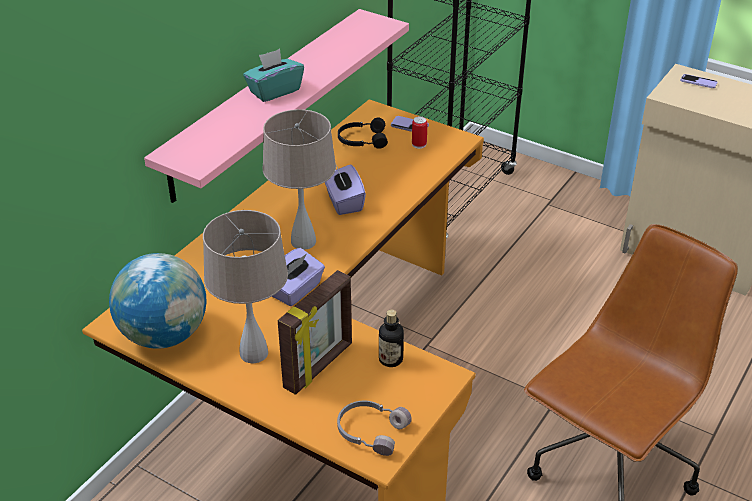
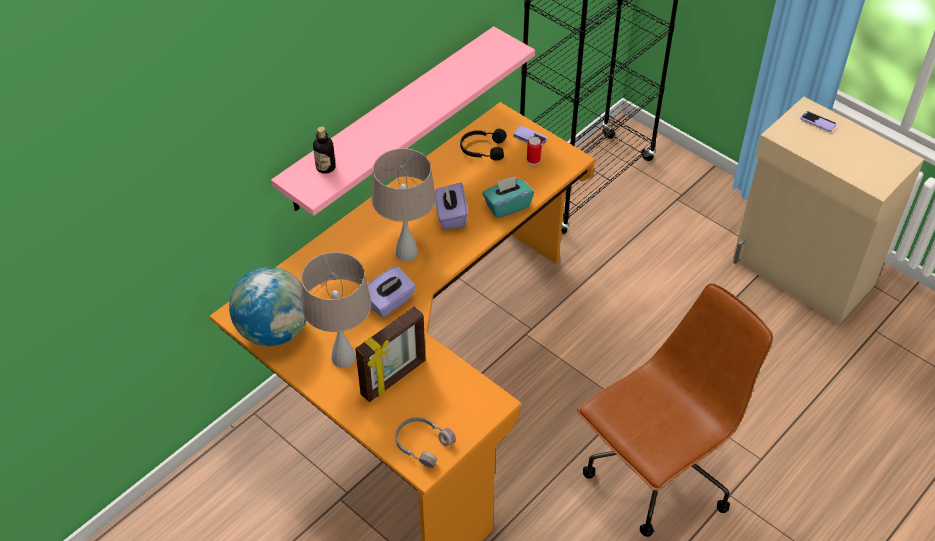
camera: 10 degrees right, 10 degrees up
turquoise tissue box [243,49,304,102] -> turquoise tissue box moved to [482,176,534,218]
bottle [379,310,404,367] -> bottle moved to [313,127,336,174]

